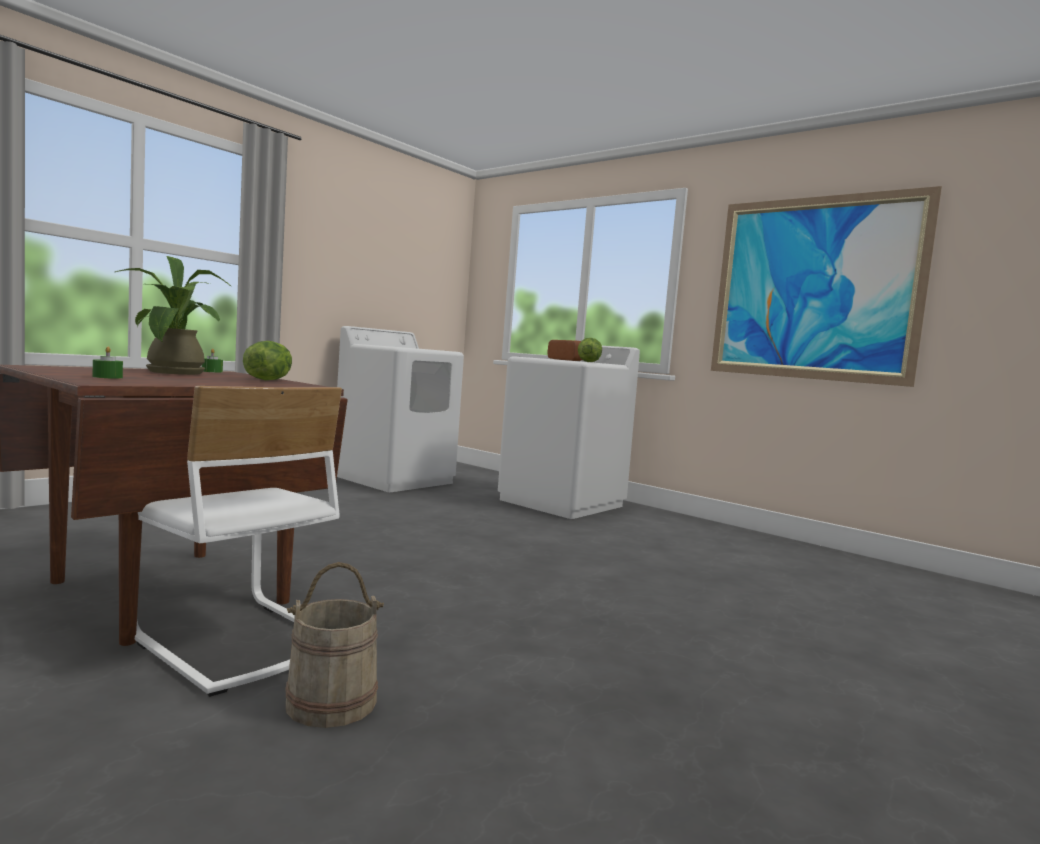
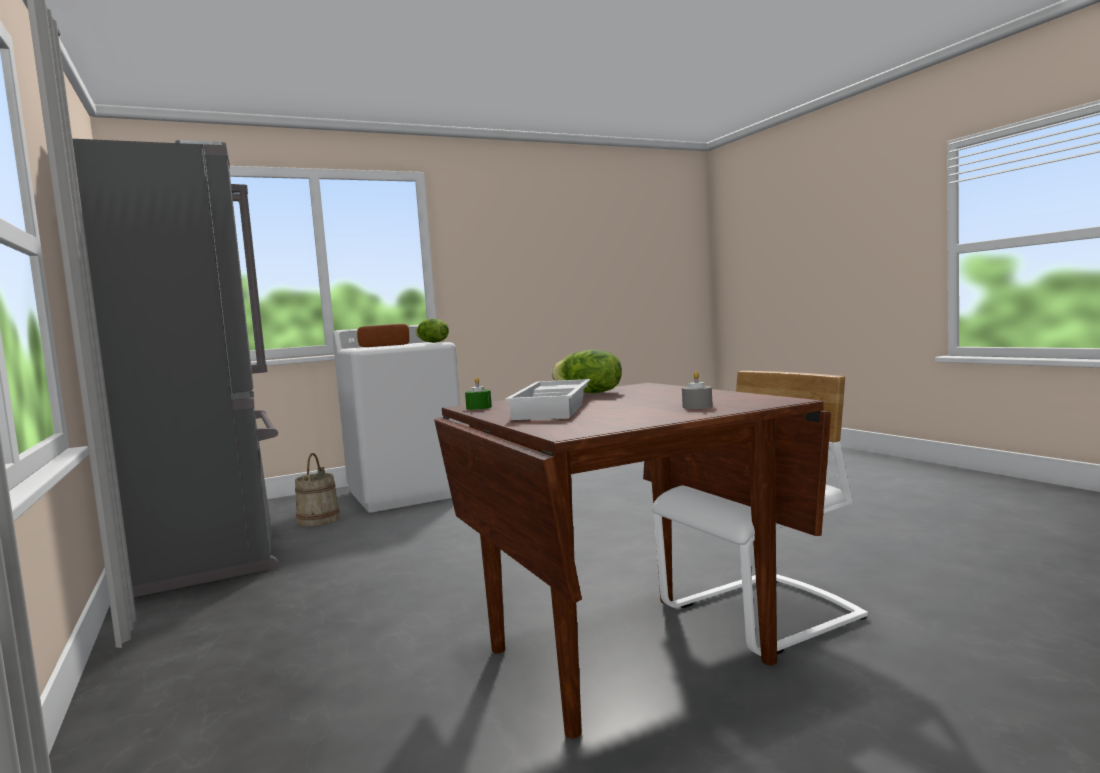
camera: 65 degrees left, 0 degrees up
green candle [93,347,123,379] -> grey candle [682,372,713,409]
potted plant [115,256,232,375] -> white tray [505,379,591,420]
beige bucket [286,562,384,728] -> beige bucket moved to [295,453,340,526]
white washing machine [337,326,464,492] -> grey fridge [72,139,279,597]
picture [711,186,942,387] -> none

